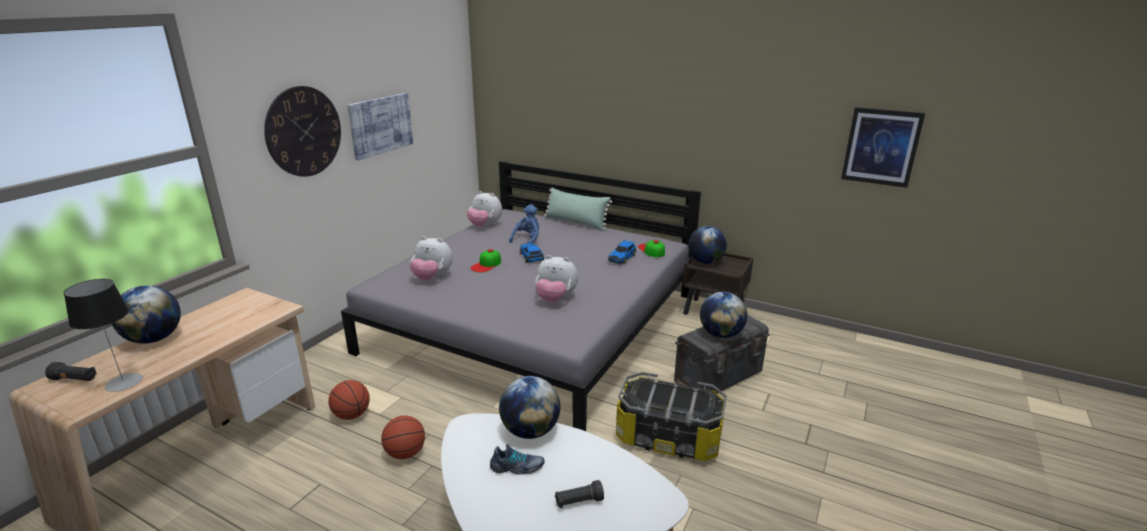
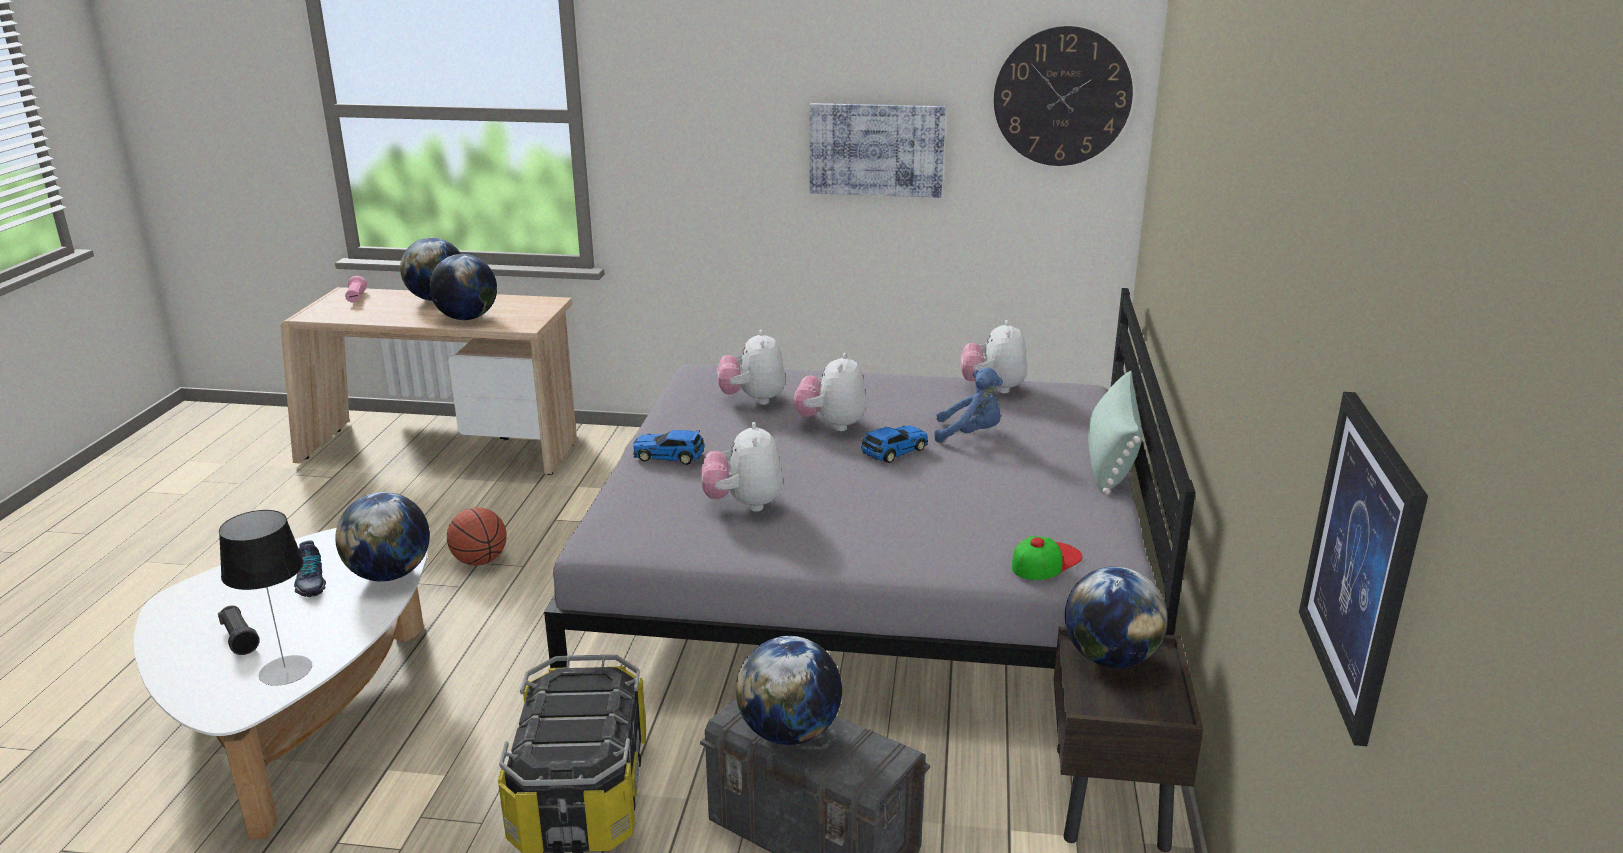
camera: 70 degrees right, 0 degrees up
black flashlight [45,362,97,381] -> pink flashlight [345,276,367,302]
table lamp [64,279,143,392] -> table lamp moved to [219,510,312,686]
wall clock [264,86,341,177] -> wall clock moved to [994,26,1133,166]
basketball [328,380,370,420] -> none
cap [471,249,501,272] -> plush toy [794,353,866,431]
toy car [608,240,636,264] -> toy car moved to [633,430,705,465]
none -> globe [429,254,497,320]

